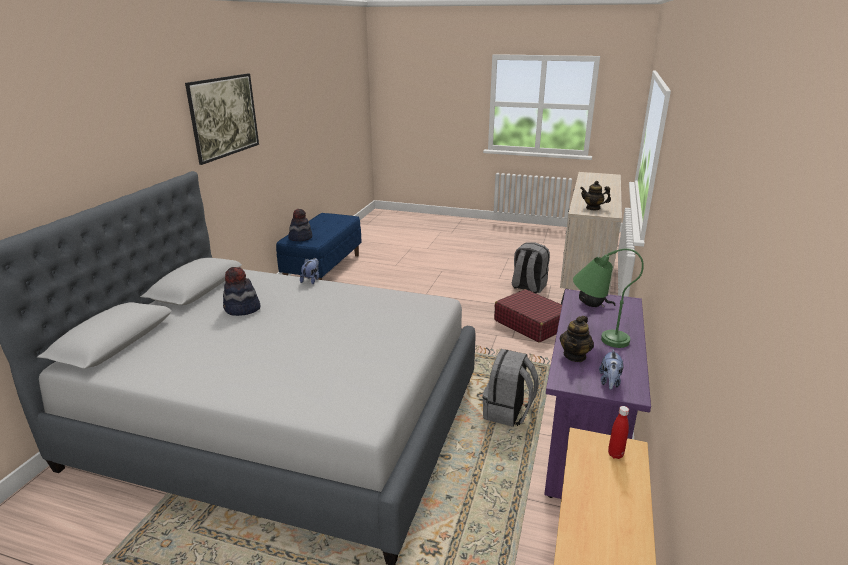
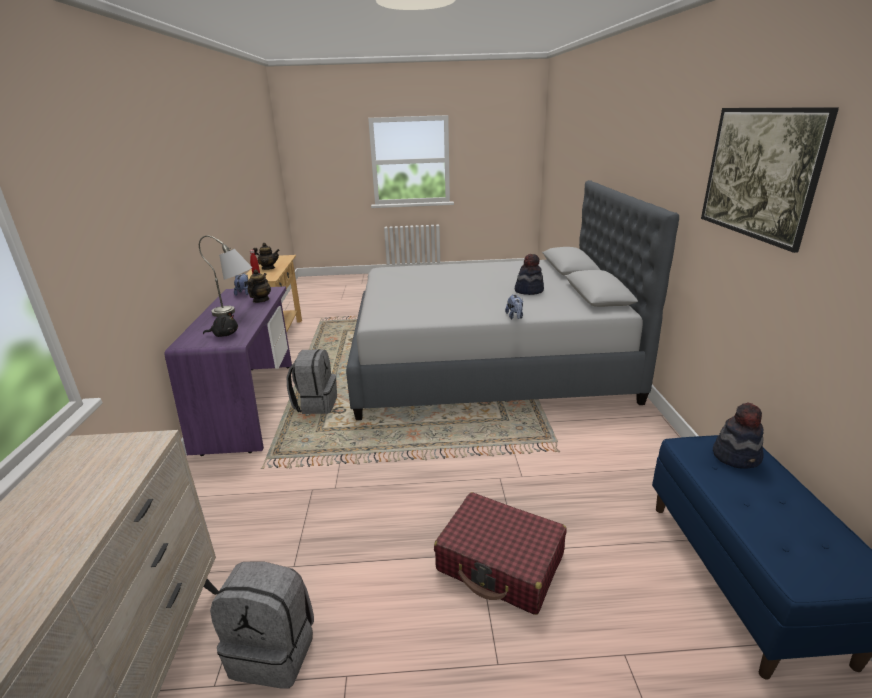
camera: 160 degrees right, 0 degrees up
red suitcase [494,289,562,343] -> red suitcase moved to [434,492,567,615]
green table lamp [573,248,644,348] -> grey table lamp [199,236,253,317]
teapot [581,181,611,210] -> teapot moved to [252,243,280,270]

